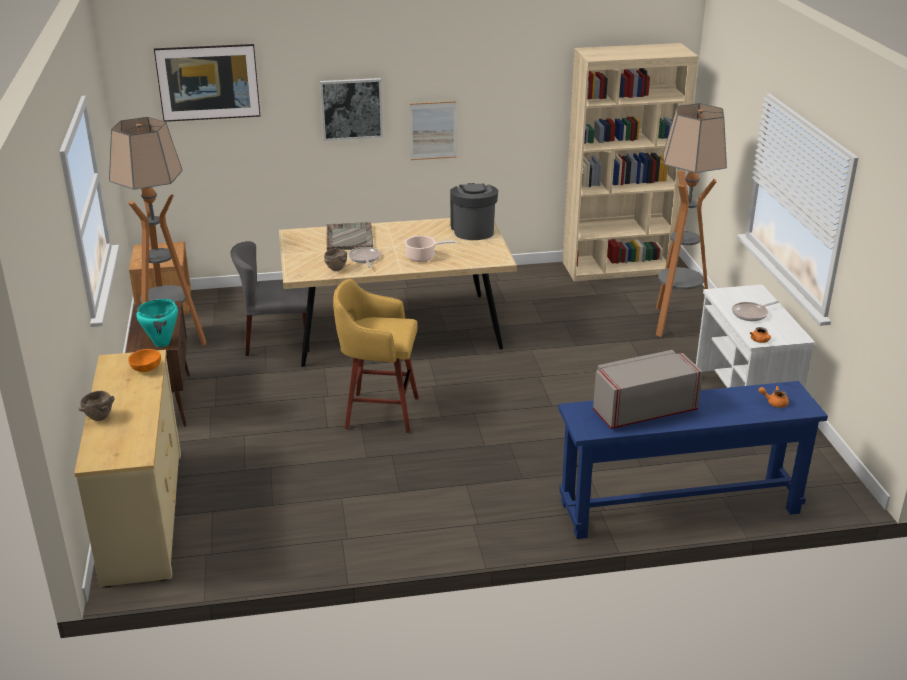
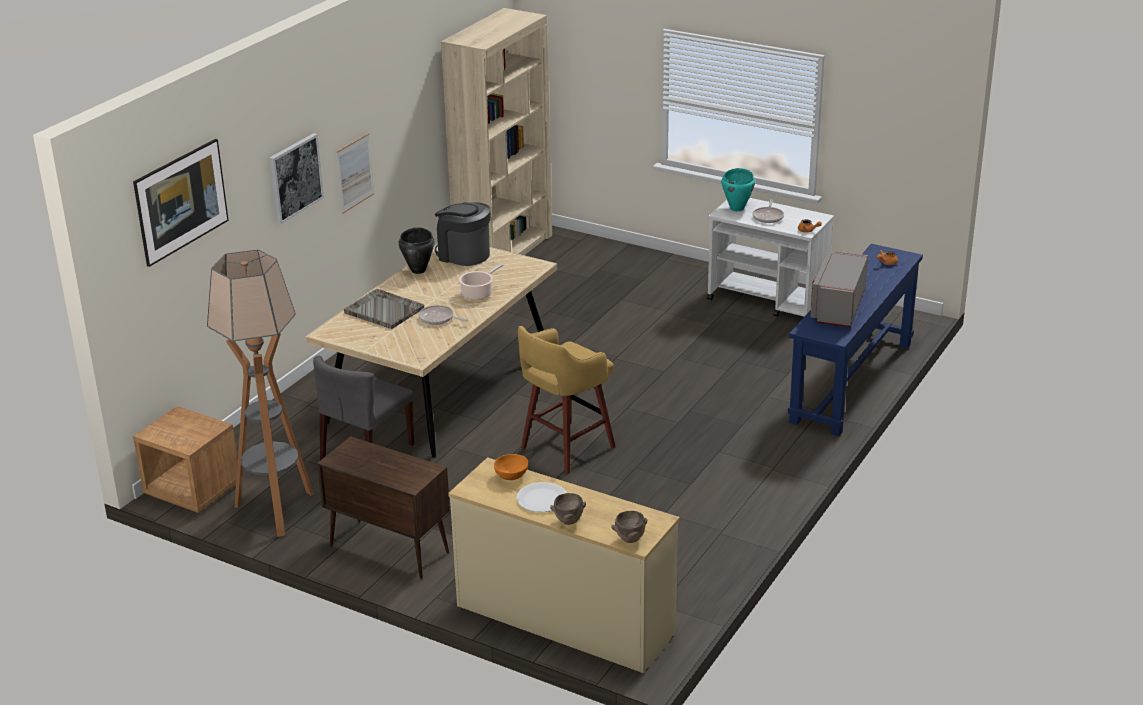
camera: 50 degrees left, 0 degrees up
turquoise cooking pot [136,299,178,347] -> turquoise cooking pot moved to [721,168,755,211]
brown bowl [324,248,347,271] -> brown bowl moved to [611,511,647,543]
floor lamp [656,103,727,337] -> none
none -> black cooking pot [399,227,435,274]
none -> white plate [516,482,567,512]

